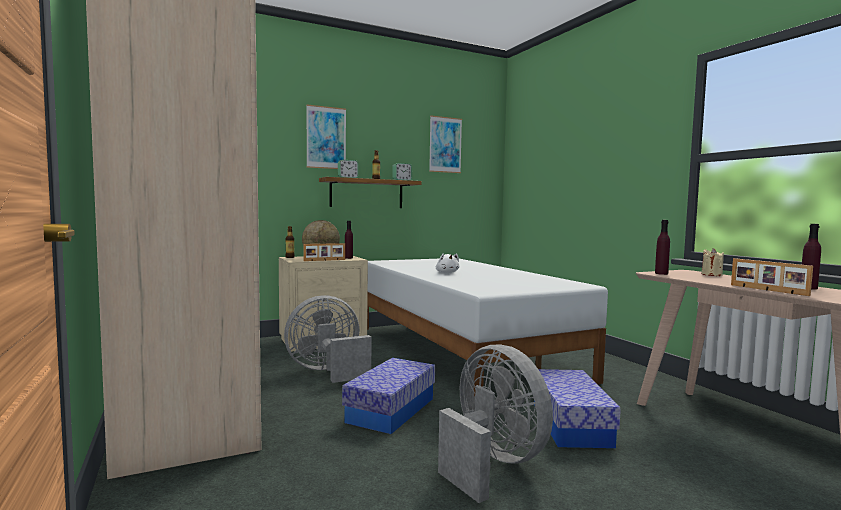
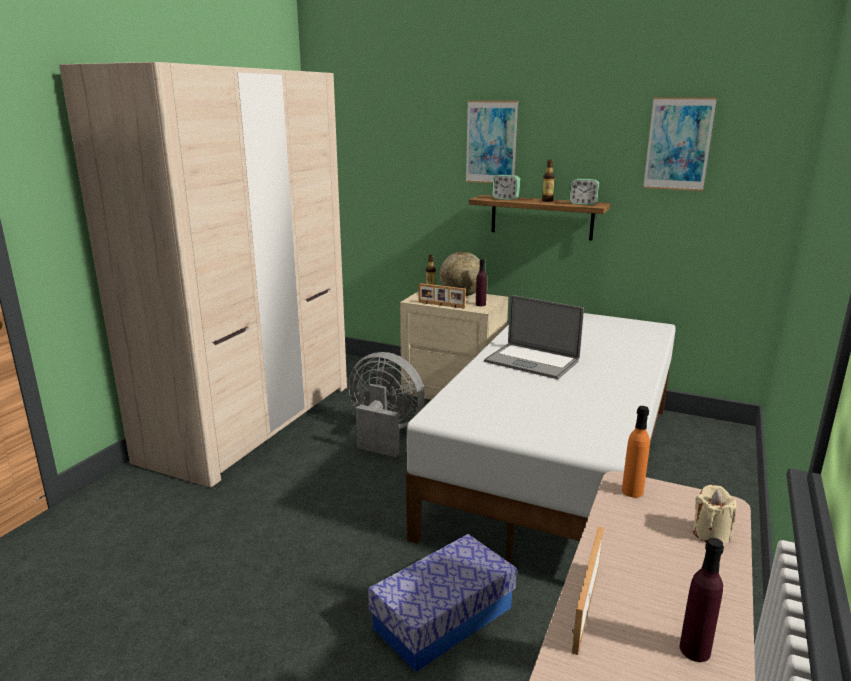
camera: 50 degrees right, 15 degrees up
storage box [342,358,435,434] -> none
white plush toy [436,253,459,273] -> laptop [484,295,584,379]
grey fan [438,345,553,503] -> none
purple bottle [655,220,670,275] -> orange bottle [622,406,650,498]

